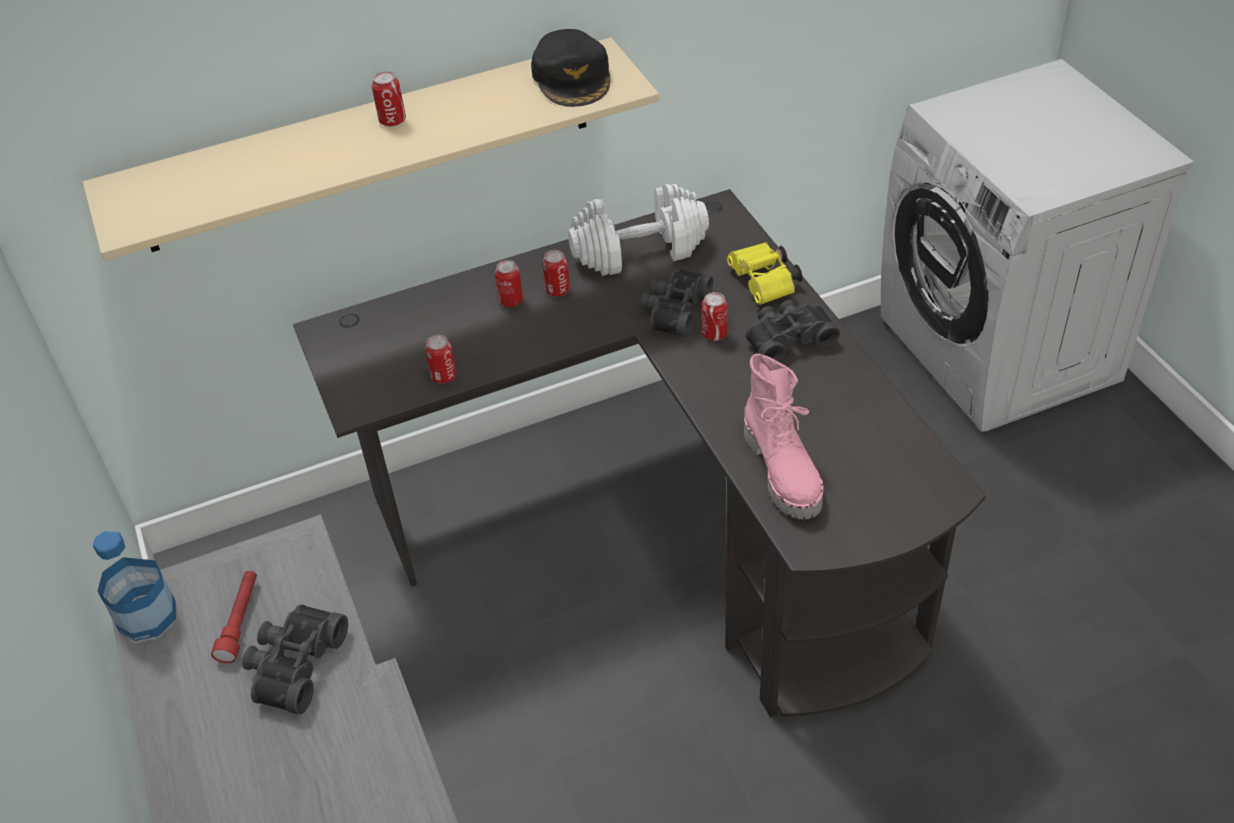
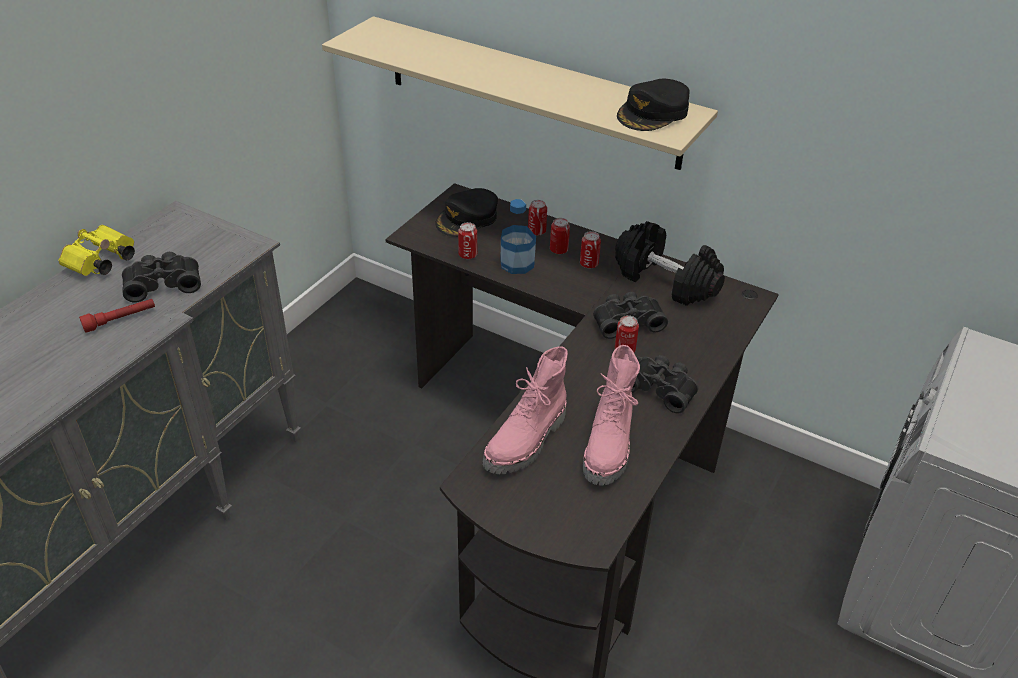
camera: 50 degrees right, 5 degrees down
bottle [93,531,176,641] -> bottle moved to [501,199,536,274]
red flashlight [211,571,257,663] -> red flashlight moved to [79,299,155,333]
can [371,71,406,127] -> can moved to [528,200,547,236]
white dumbbell [568,184,709,276] -> black dumbbell [615,221,725,306]
yellow binoculars [726,242,803,305] -> yellow binoculars moved to [59,225,135,276]
none -> black cap [435,188,498,237]
none -> pink boot [583,345,640,486]

